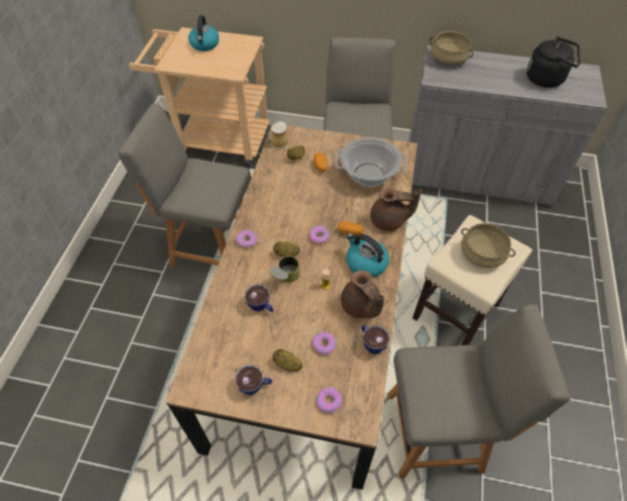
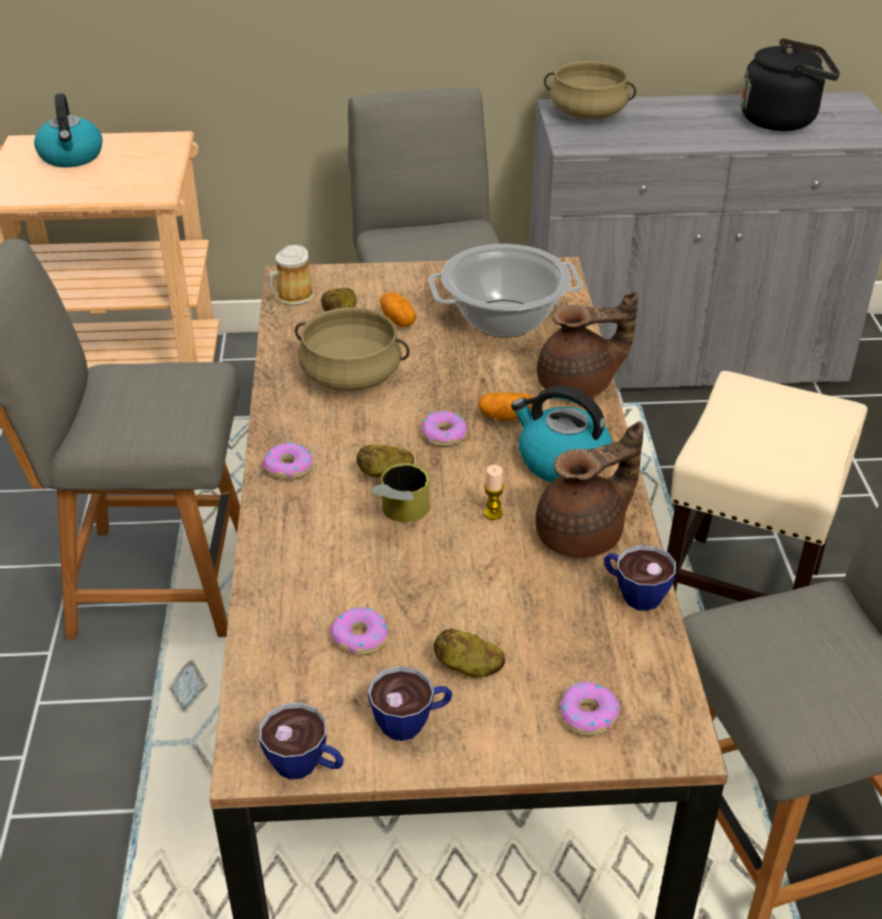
camera: 15 degrees left, 15 degrees down
cup [244,284,273,312] -> cup moved to [259,702,344,780]
donut [312,332,336,355] -> donut moved to [330,607,388,655]
brown teapot [341,270,384,318] -> brown teapot turned 75 degrees counterclockwise [536,421,644,558]
beige cooking pot [461,223,515,268] -> beige cooking pot moved to [295,307,410,391]

